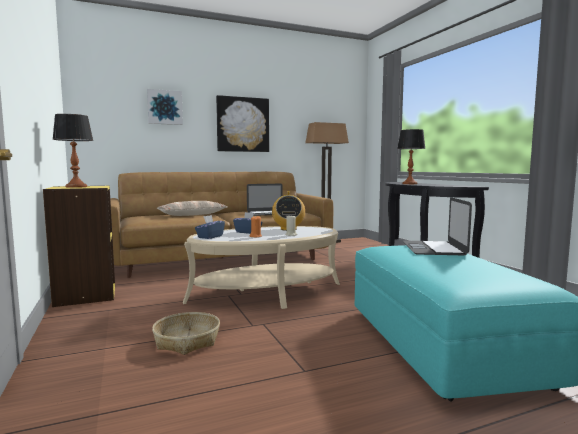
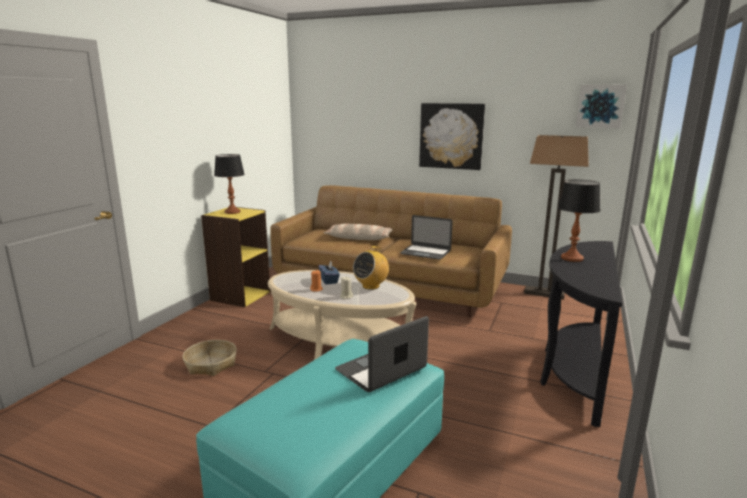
camera: 45 degrees right, 10 degrees up
picture [147,89,183,125] -> picture moved to [576,85,627,128]
blue tissue box [195,215,225,239] -> none

